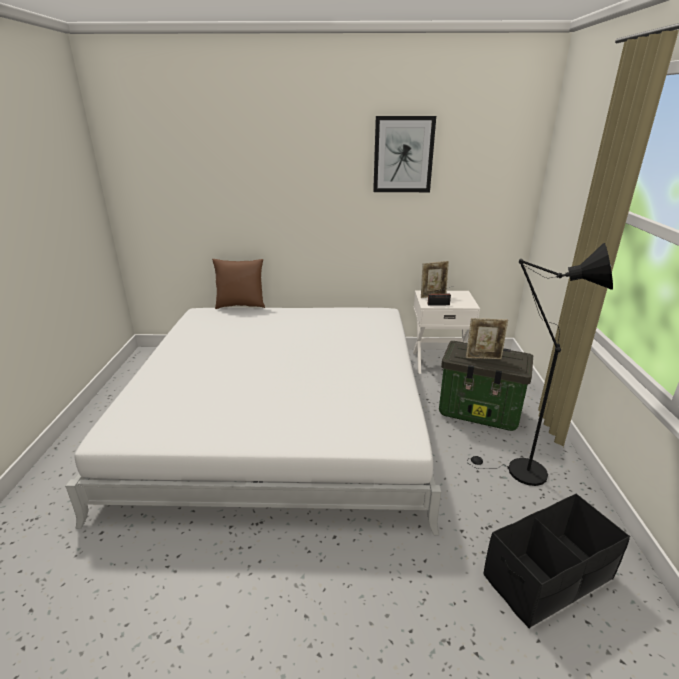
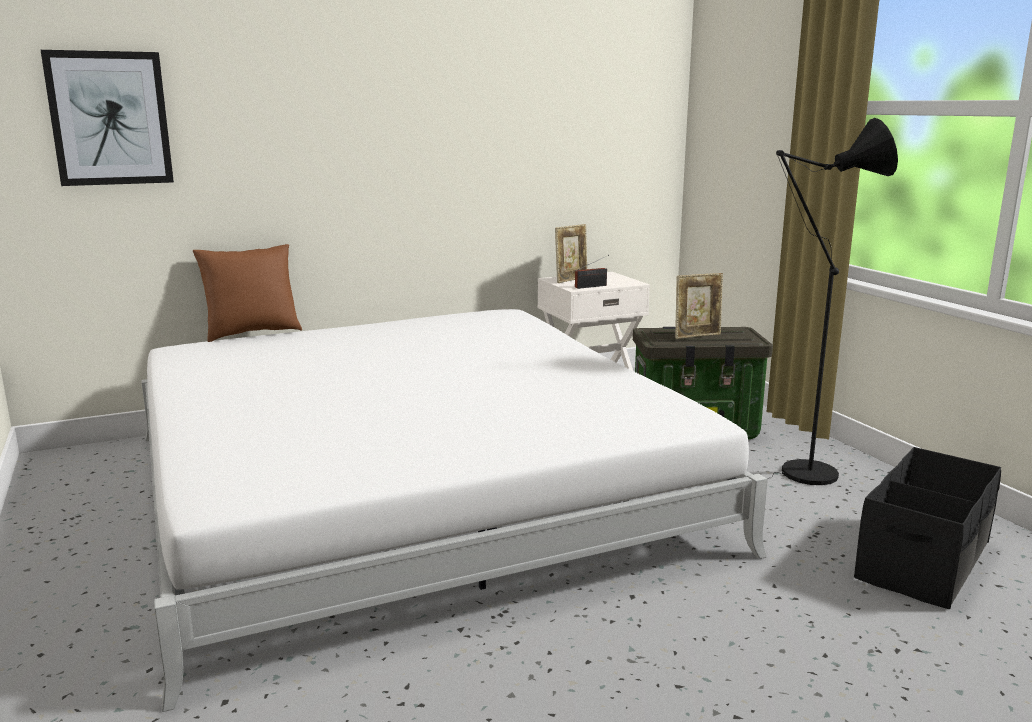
camera: 25 degrees left, 10 degrees down
picture [373,116,436,192] -> picture moved to [41,50,174,186]

